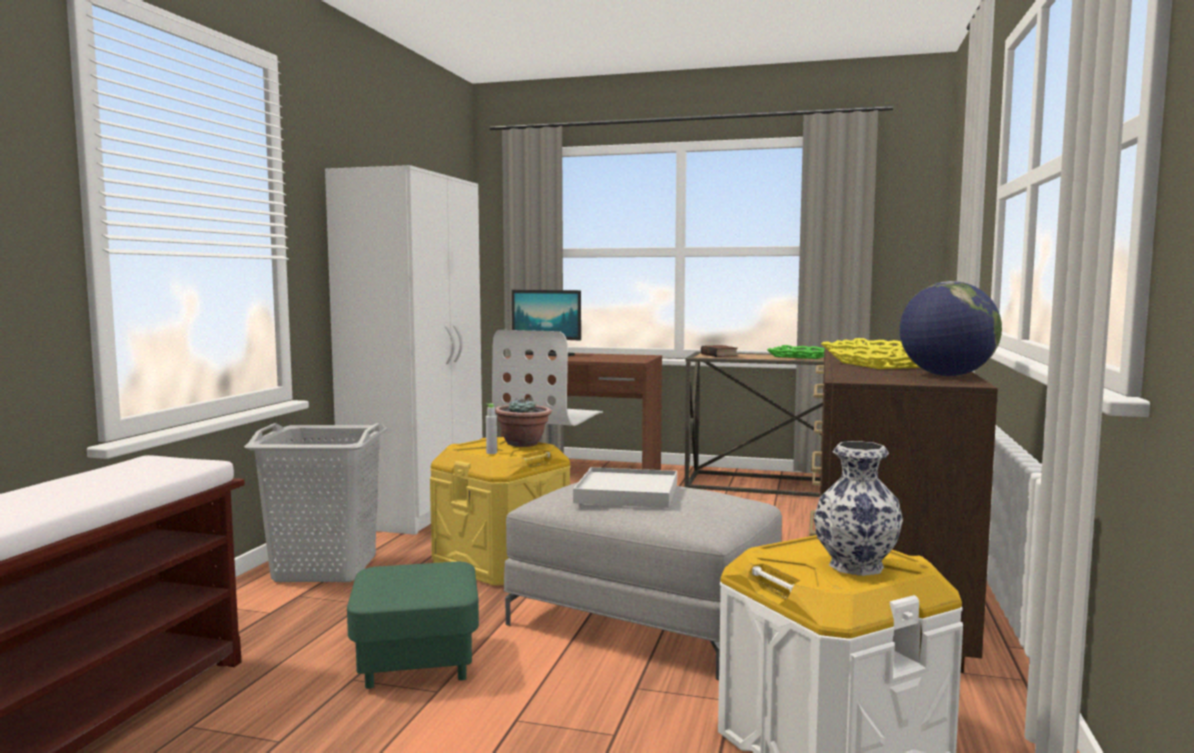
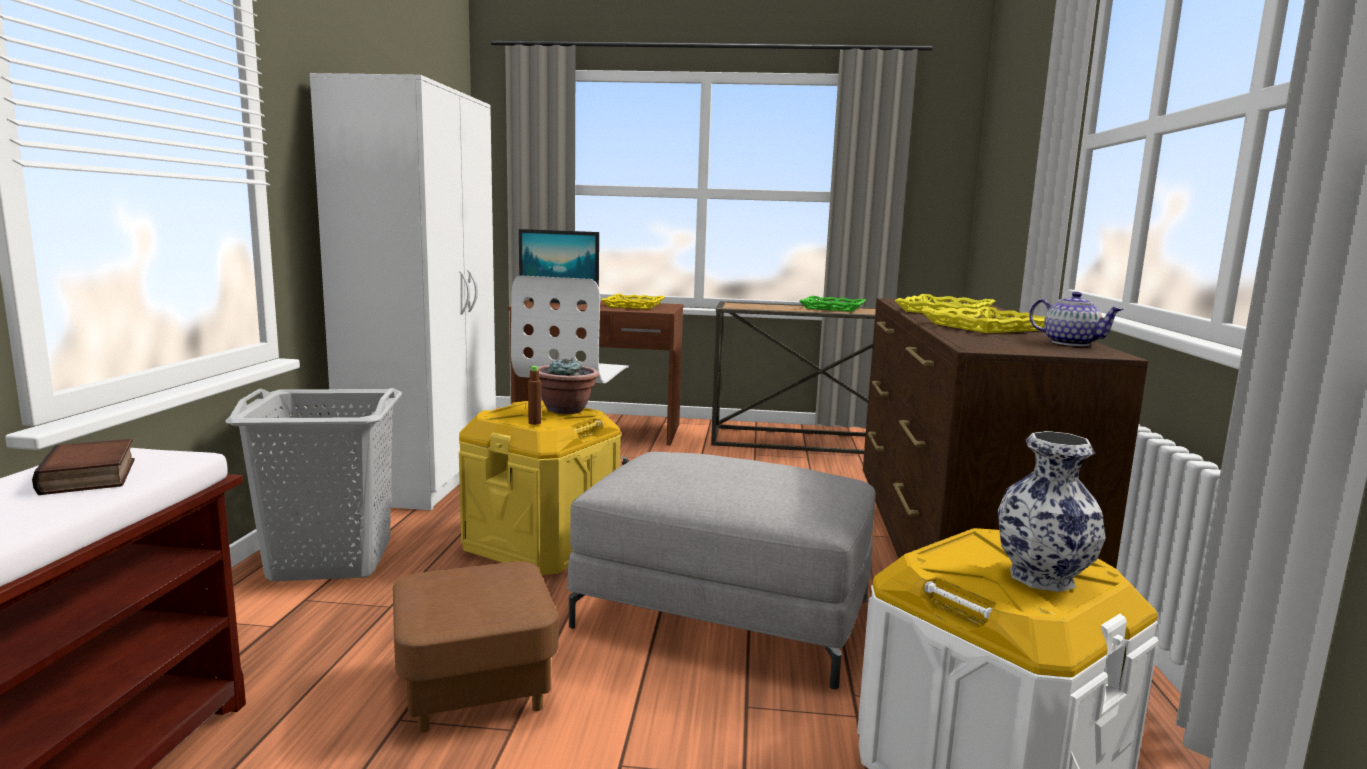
camera: 10 degrees left, 5 degrees up
green ottoman [347,562,479,689] -> brown ottoman [393,561,558,733]
grey bottle [486,404,497,454] -> brown bottle [528,366,541,425]
white tray [573,467,677,508] -> none
book [701,345,738,357] -> book moved to [32,439,135,495]
globe [900,281,1002,376] -> teapot [1029,292,1124,346]
none -> yellow tray [601,294,665,309]

